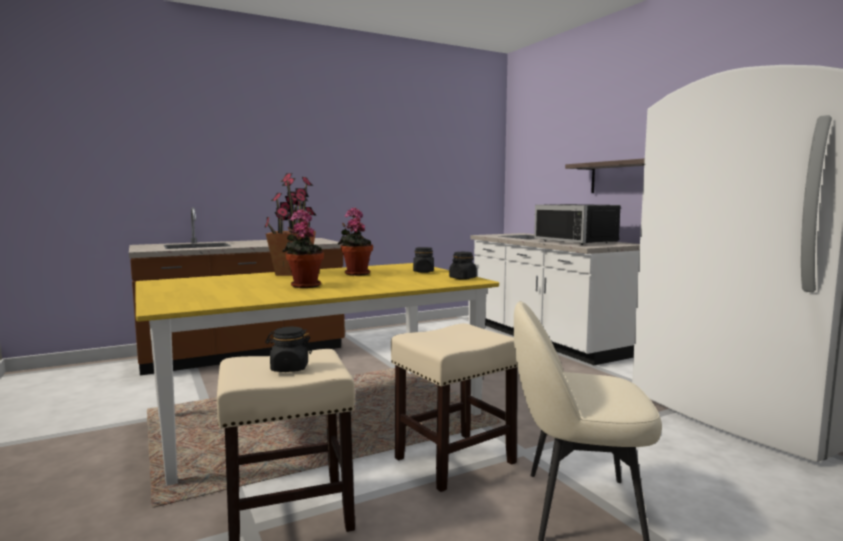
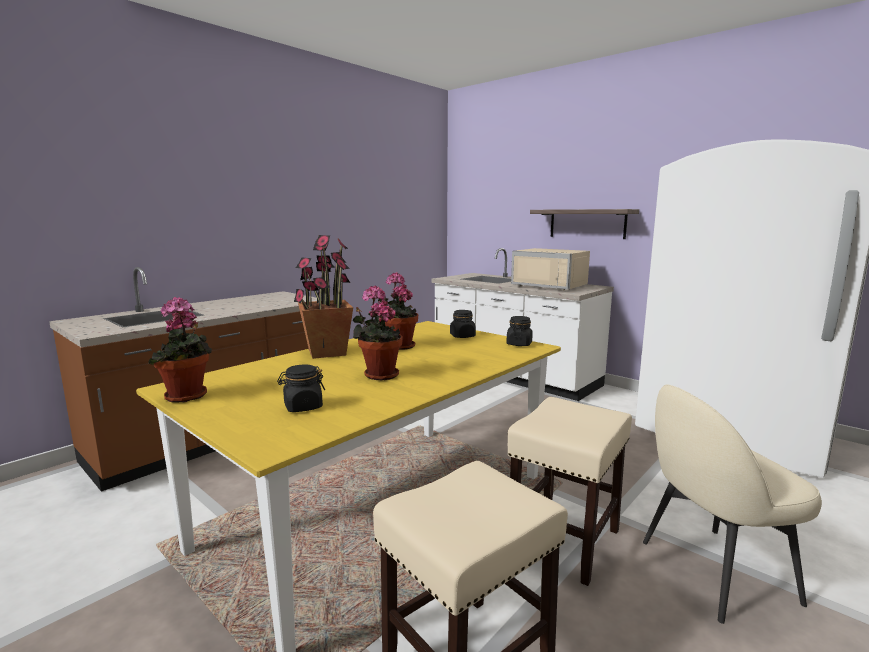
camera: 20 degrees left, 5 degrees up
black jar [265,327,312,372] -> black jar moved to [277,365,325,412]
black microwave [534,204,621,245] -> beige microwave [511,248,590,290]
none -> potted plant [148,297,212,403]

